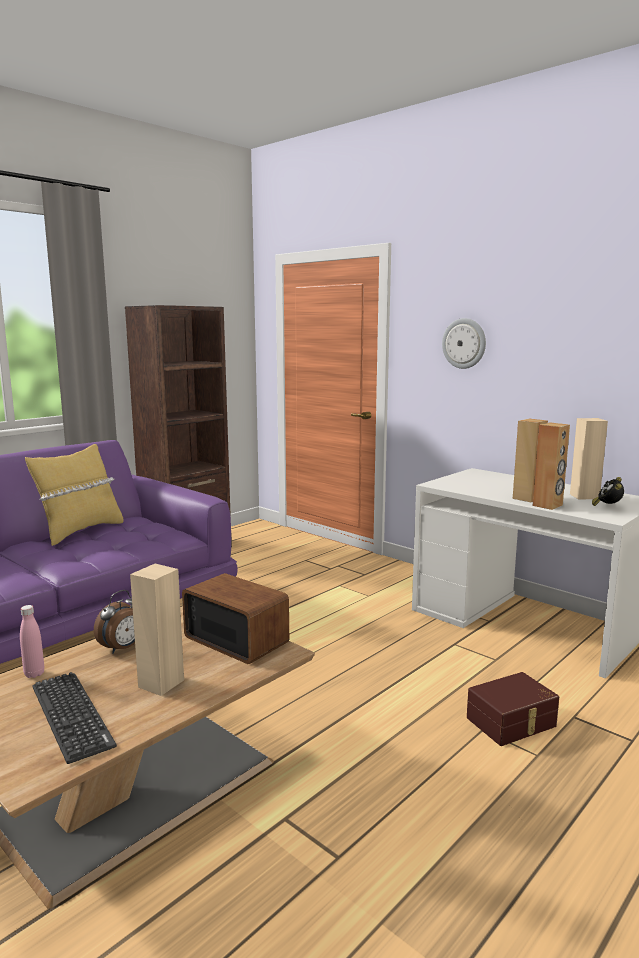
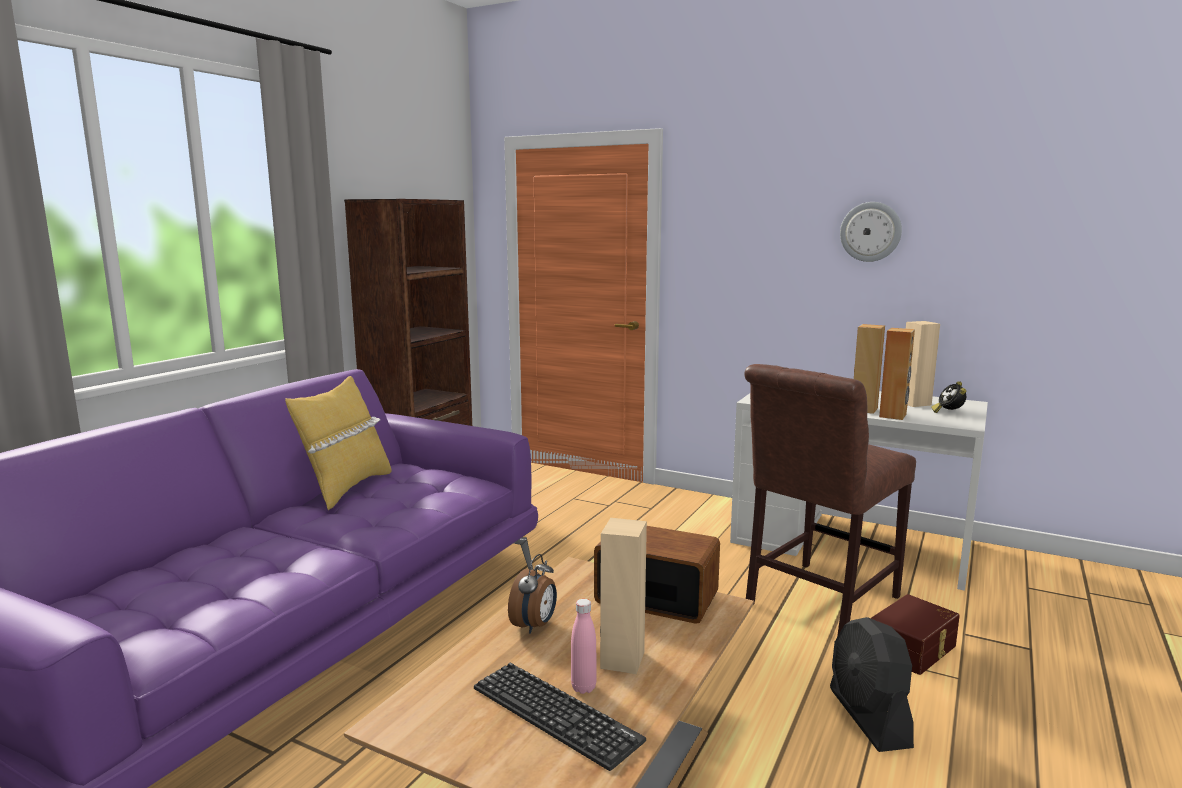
camera: 15 degrees left, 0 degrees up
pink bottle [20,605,44,678] -> pink bottle moved to [571,599,597,694]
wall clock [442,318,486,369] -> wall clock moved to [840,202,902,262]
none -> brown chair [744,364,916,637]
none -> black fan [830,617,914,752]

